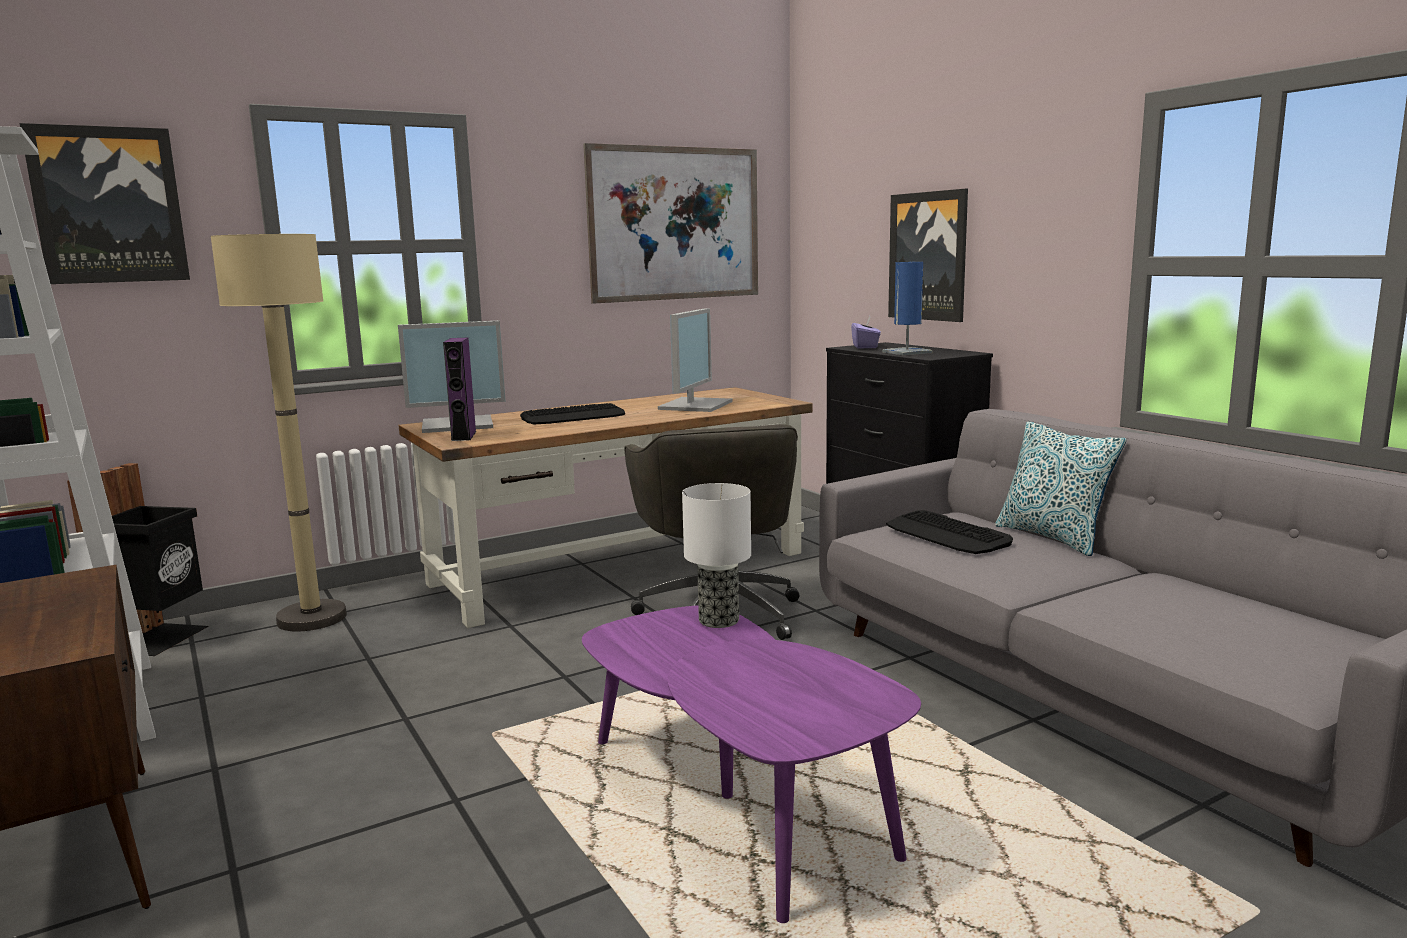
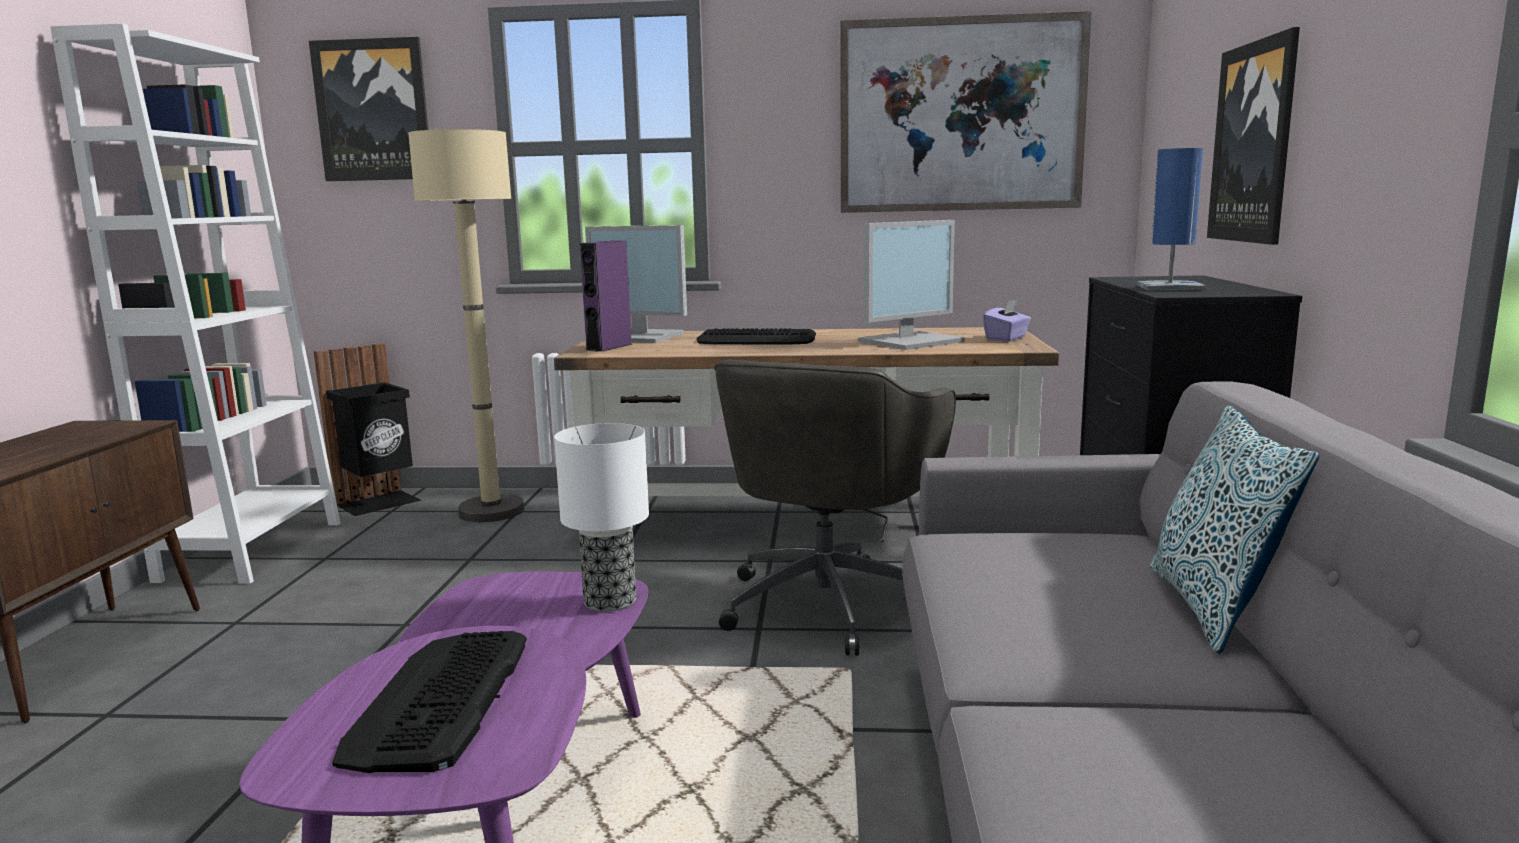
camera: 35 degrees right, 0 degrees up
purple tissue box [851,316,881,348] -> purple tissue box moved to [983,300,1031,342]
keyboard [886,510,1013,554] -> keyboard moved to [332,631,527,773]

